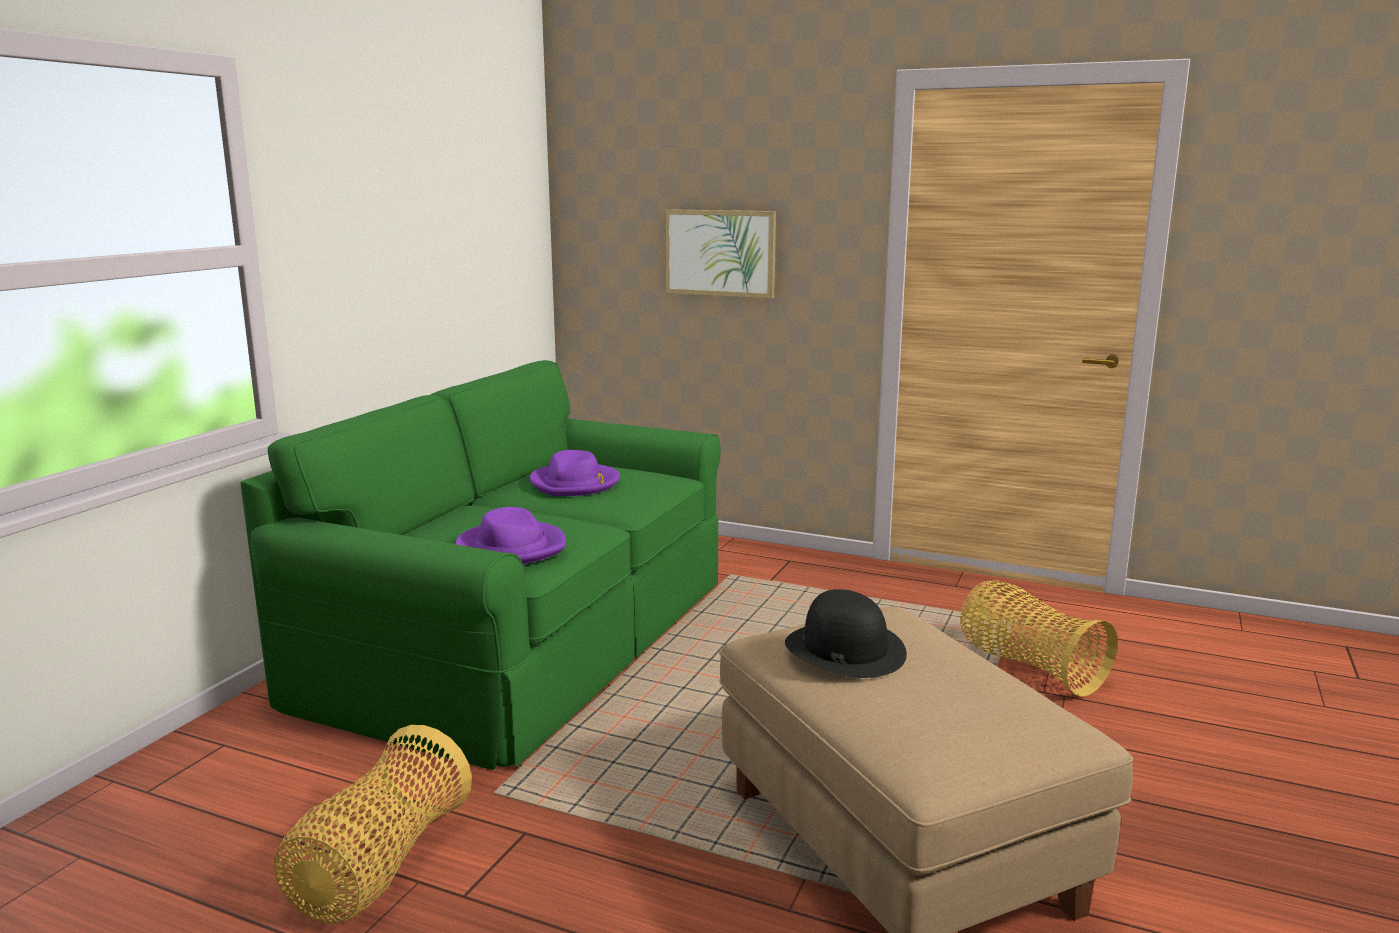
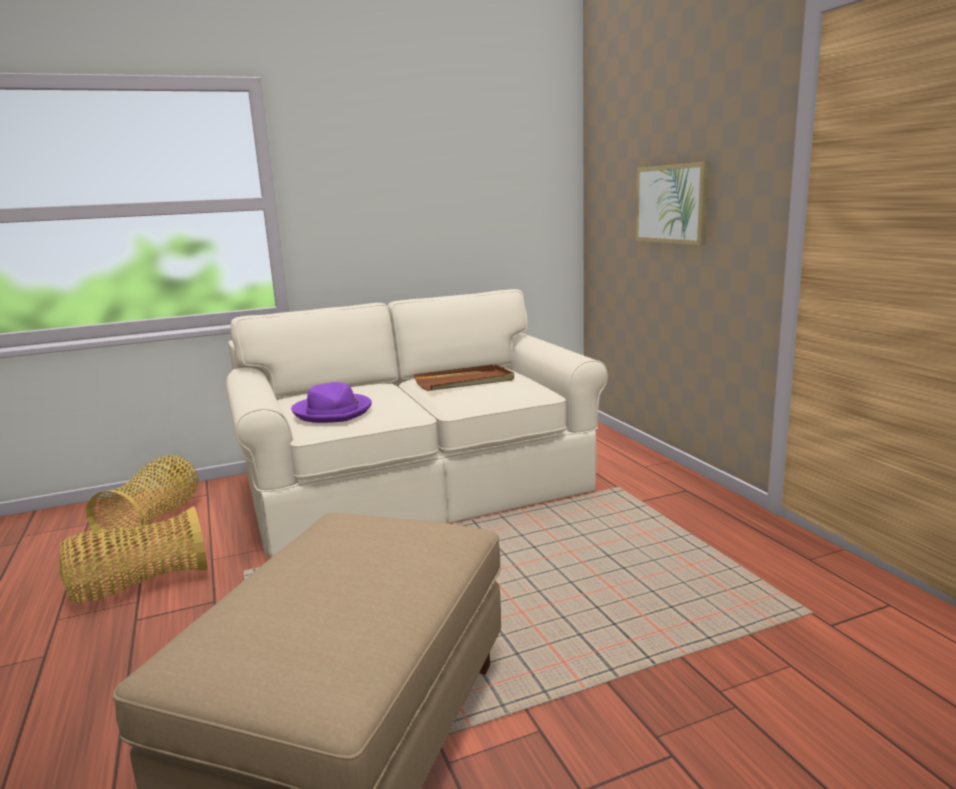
camera: 45 degrees right, 0 degrees up
green sofa [241,360,721,770] -> beige sofa [226,289,608,558]
purple hat [530,450,620,496] -> brown tray [414,364,514,391]
black hat [785,589,907,678] -> none
basket [960,580,1118,697] -> basket moved to [86,455,198,547]

